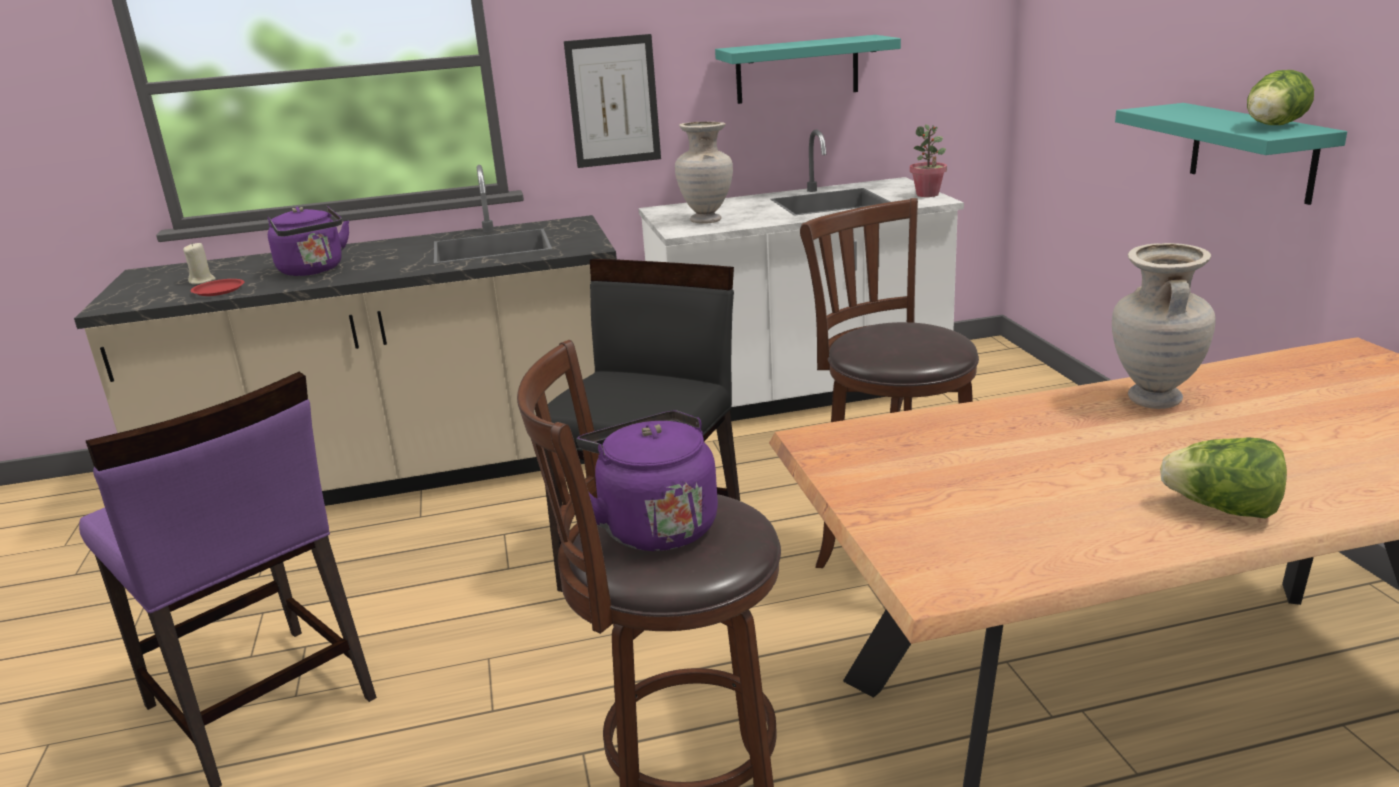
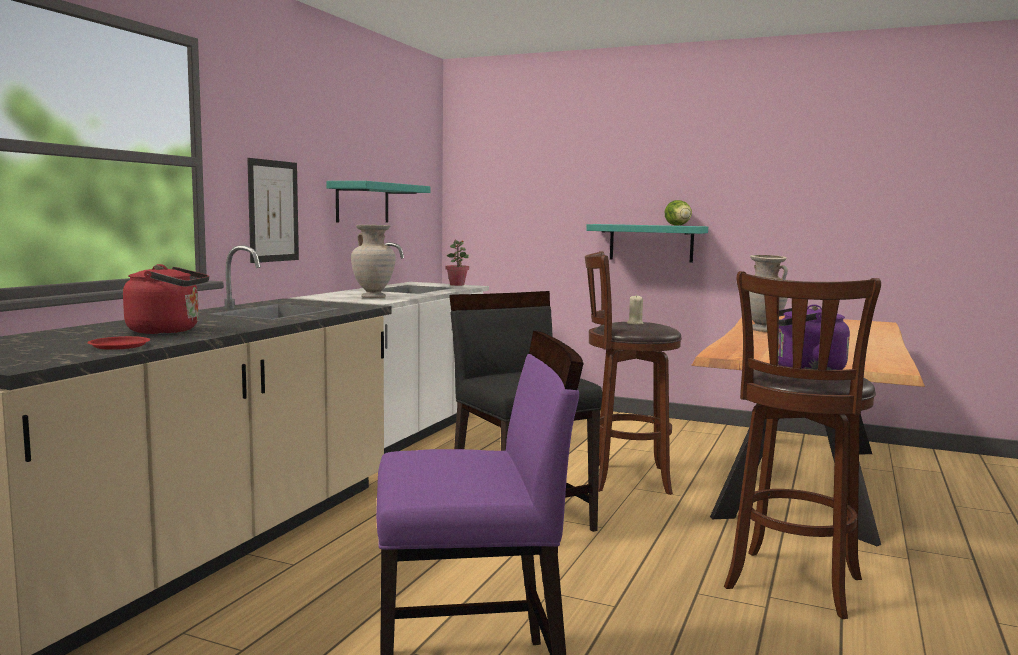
camera: 55 degrees left, 15 degrees down
beige candle [183,242,216,284] -> beige candle moved to [627,295,643,325]
purple kettle [268,206,349,276] -> red kettle [123,264,209,334]
lettuce [1160,437,1287,518] -> none

